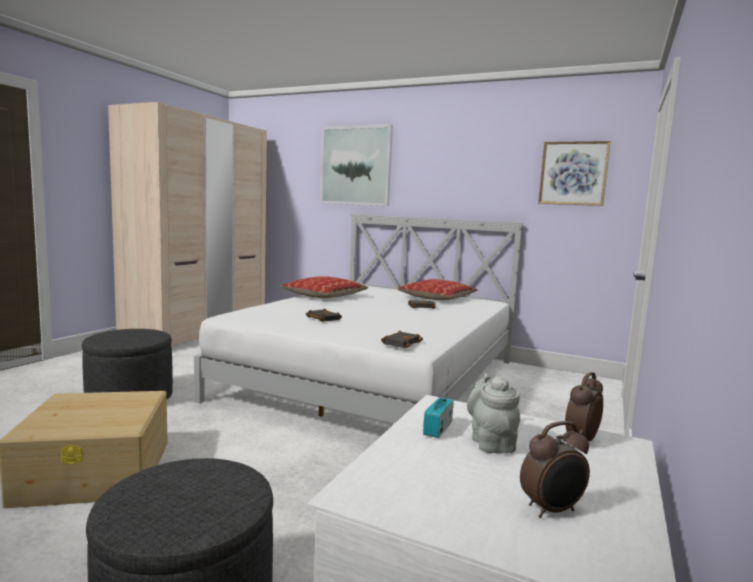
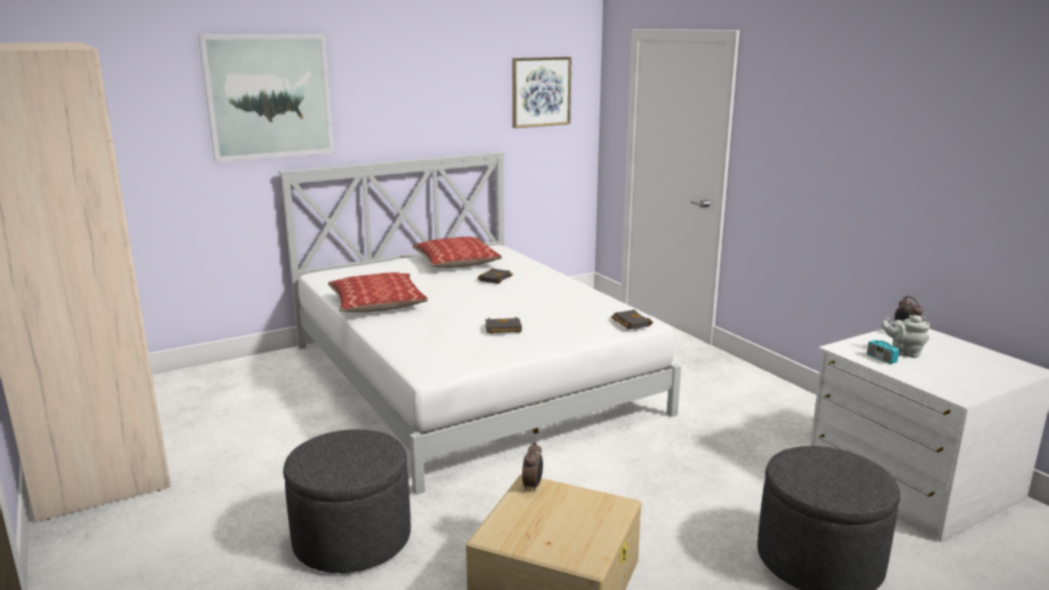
camera: 55 degrees left, 10 degrees up
alarm clock [520,421,590,518] -> alarm clock moved to [522,442,543,492]

